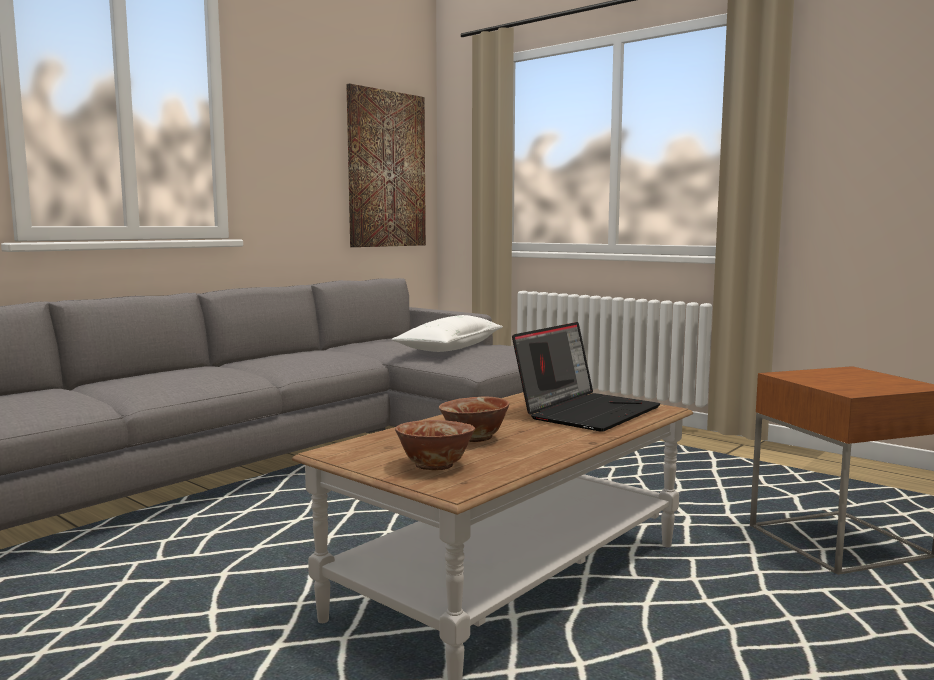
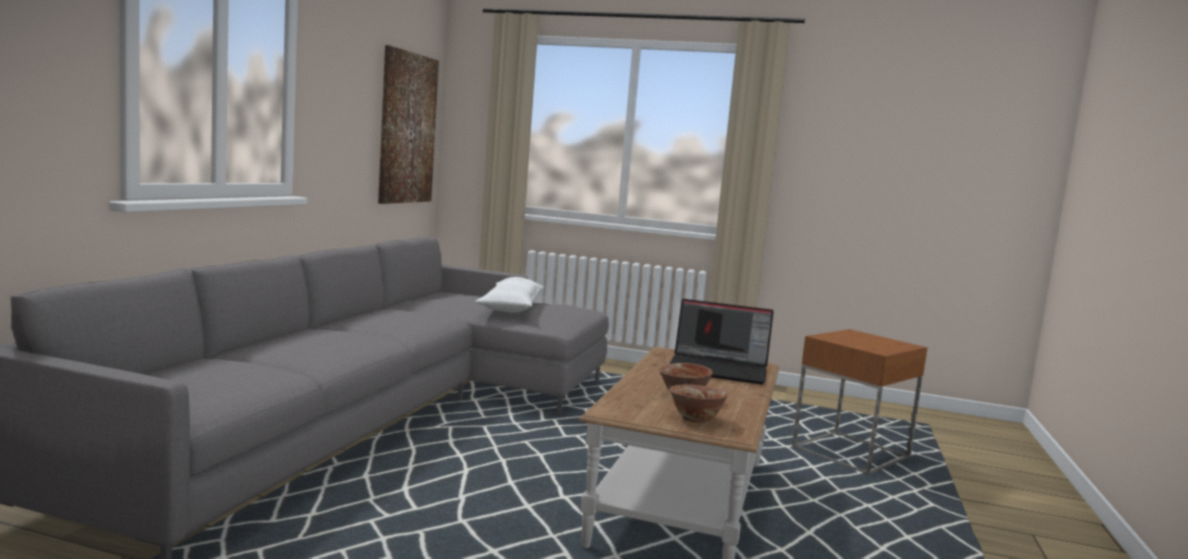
camera: 25 degrees left, 0 degrees up
laptop [512,322,660,432] -> laptop turned 90 degrees clockwise [669,299,774,384]

